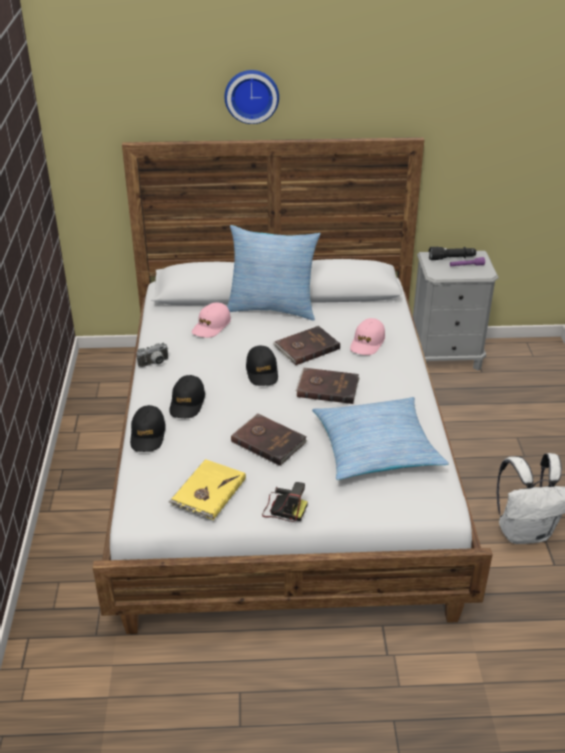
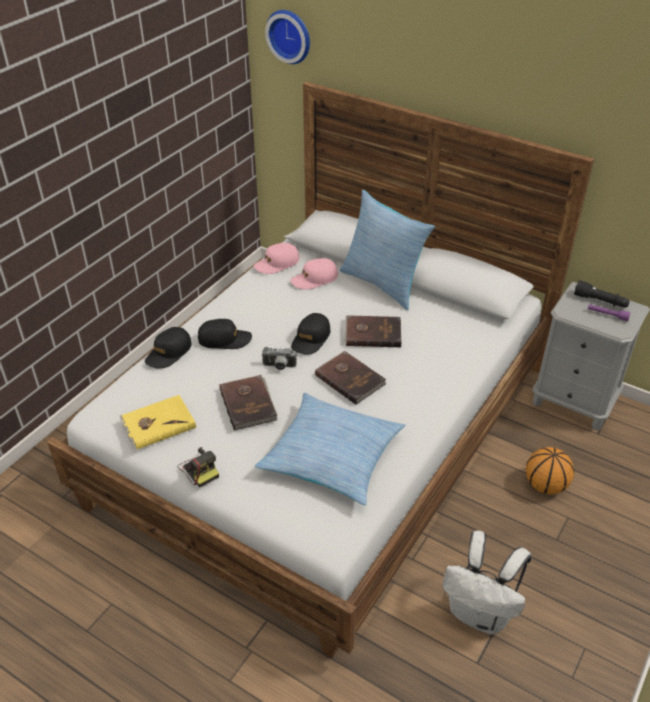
camera: 35 degrees right, 5 degrees up
camera [136,343,168,367] -> camera moved to [262,347,297,370]
black cap [170,375,205,418] -> black cap turned 135 degrees counterclockwise [198,319,252,349]
wall clock [224,70,279,124] -> wall clock moved to [265,10,310,64]
pink cap [350,318,385,355] -> pink cap moved to [254,243,300,274]
none -> basketball [526,447,574,495]

